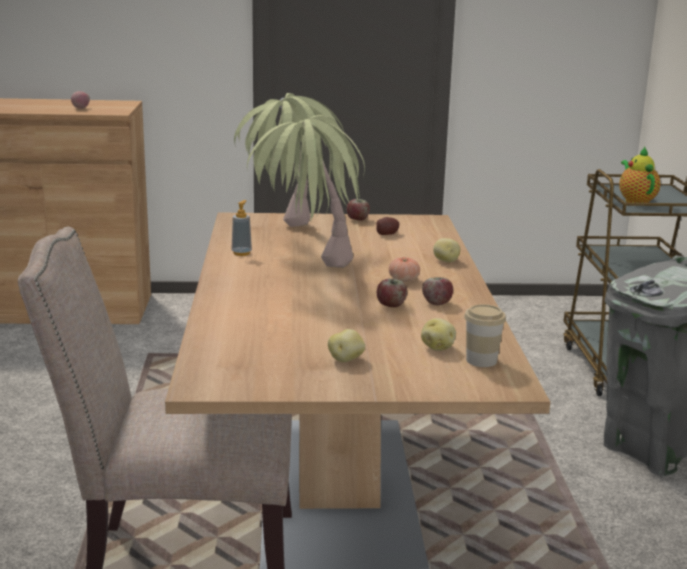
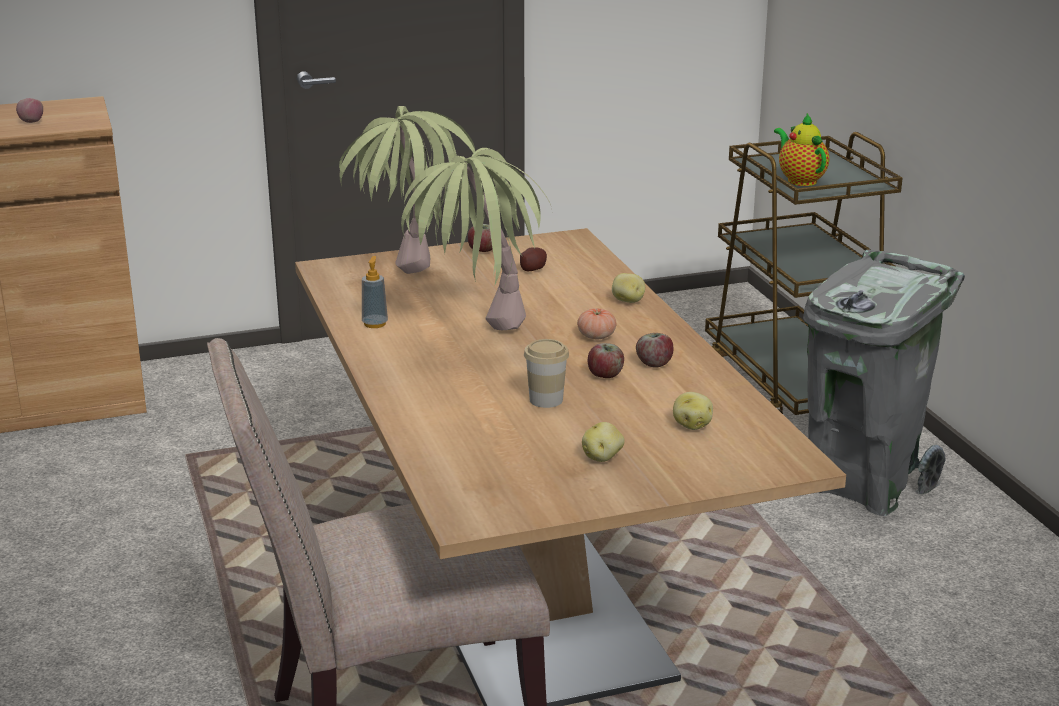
camera: 15 degrees left, 5 degrees up
cup [464,304,506,367] -> cup moved to [524,339,569,408]

